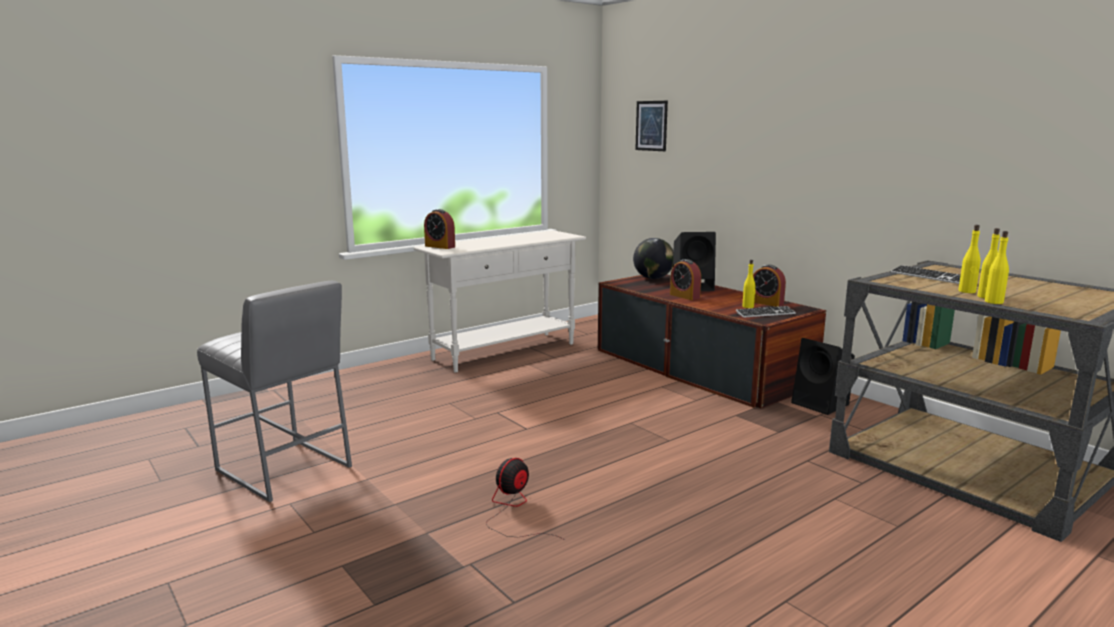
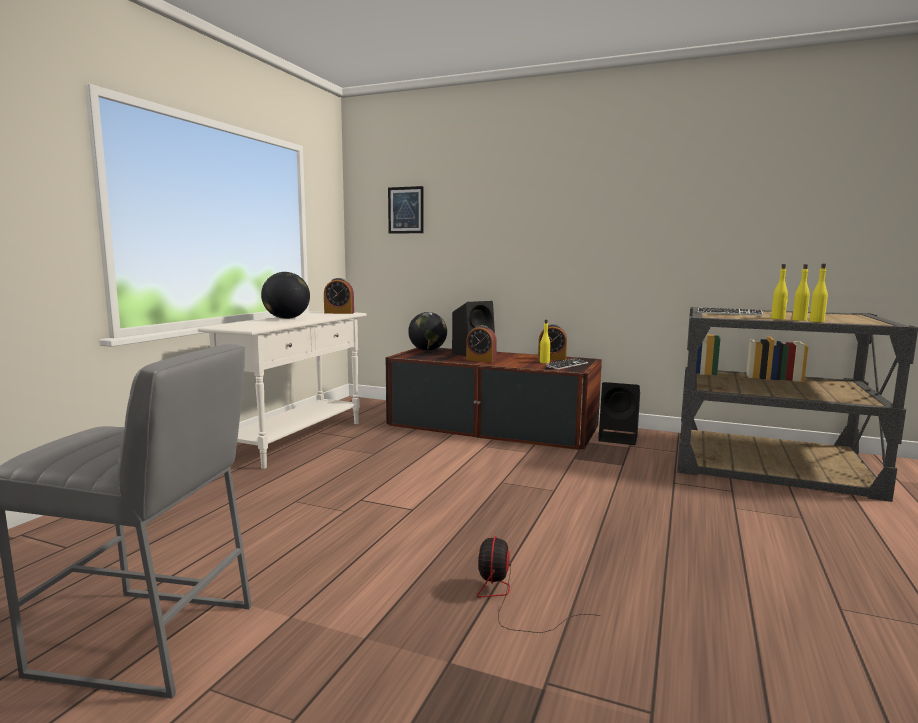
camera: 30 degrees left, 5 degrees down
alarm clock [424,209,455,249] -> alarm clock moved to [324,278,354,314]
none -> globe [261,272,310,319]

